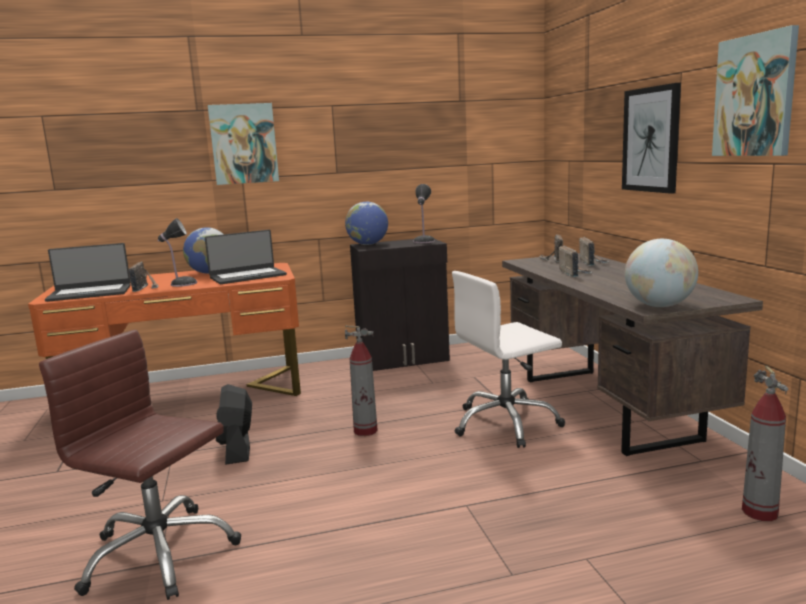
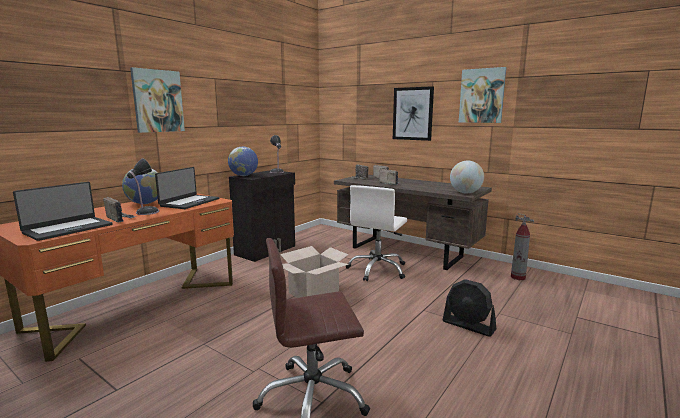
camera: 40 degrees left, 0 degrees up
black fan [216,384,252,465] -> black fan moved to [443,279,496,337]
fire extinguisher [345,325,378,436] -> cardboard box [280,246,349,298]

